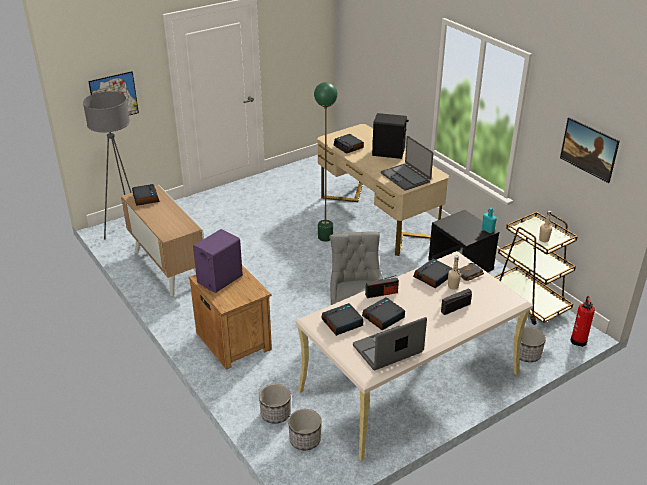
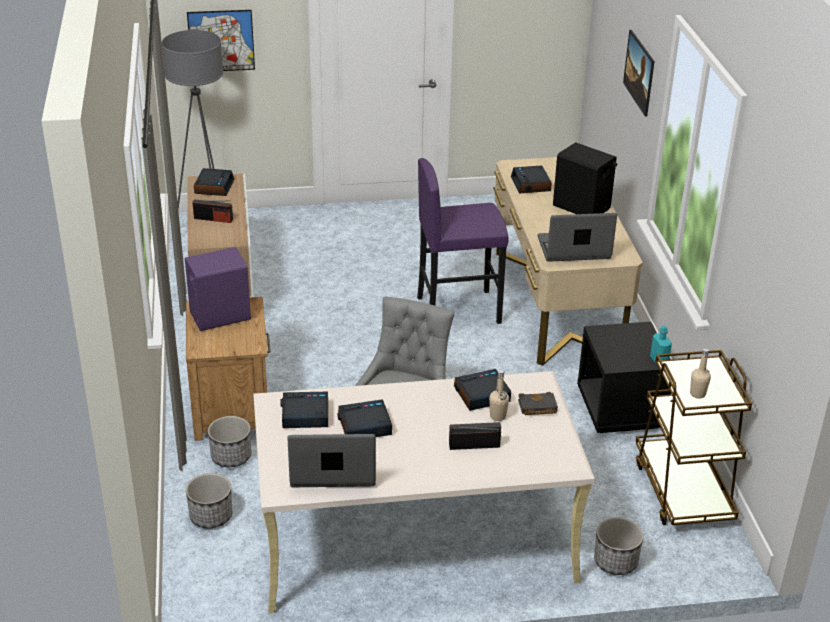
camera: 25 degrees right, 0 degrees up
planter [288,409,321,450] -> planter moved to [208,416,251,467]
green floor lamp [314,82,338,242] -> purple stool [417,158,509,324]
radio [365,275,399,298] -> radio moved to [192,199,233,223]
laptop [381,136,433,191] -> laptop turned 90 degrees clockwise [538,213,617,262]
picture [560,117,620,183] -> picture moved to [623,30,655,116]
fire extinguisher [570,296,595,347] -> none

